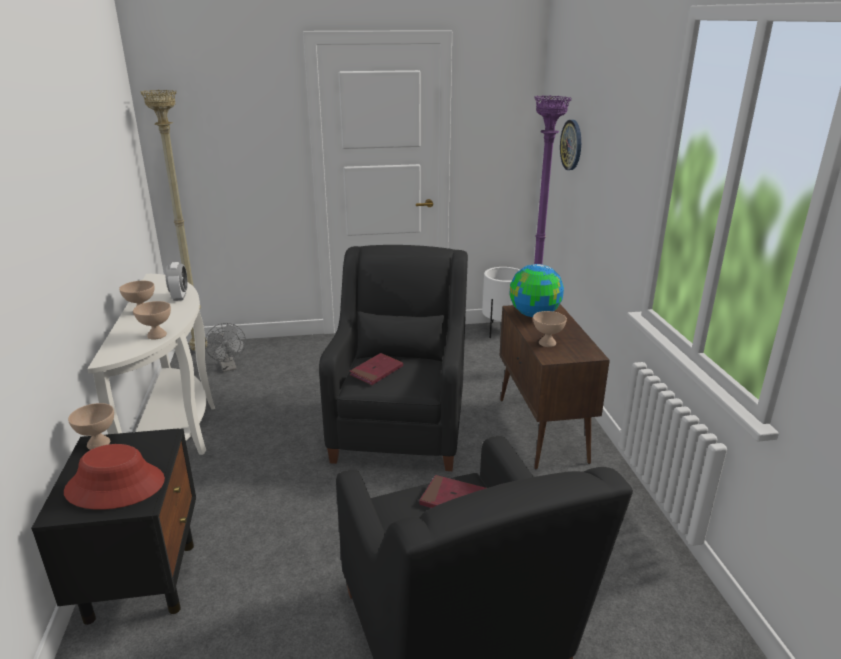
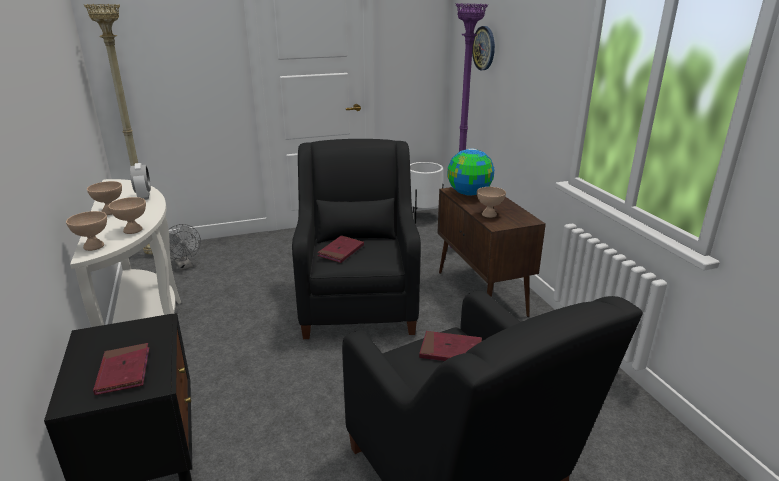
camera: 10 degrees left, 0 degrees up
red hat [64,444,165,510] -> red book [93,343,149,395]
beige bowl [68,403,114,450] -> beige bowl moved to [66,211,107,251]

